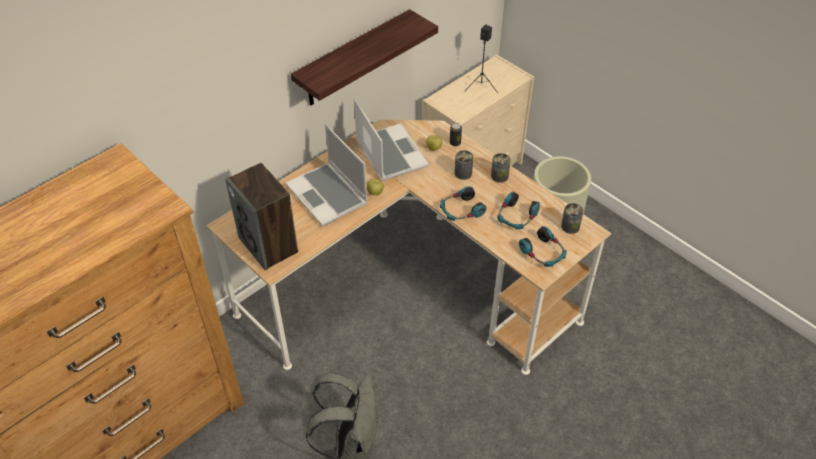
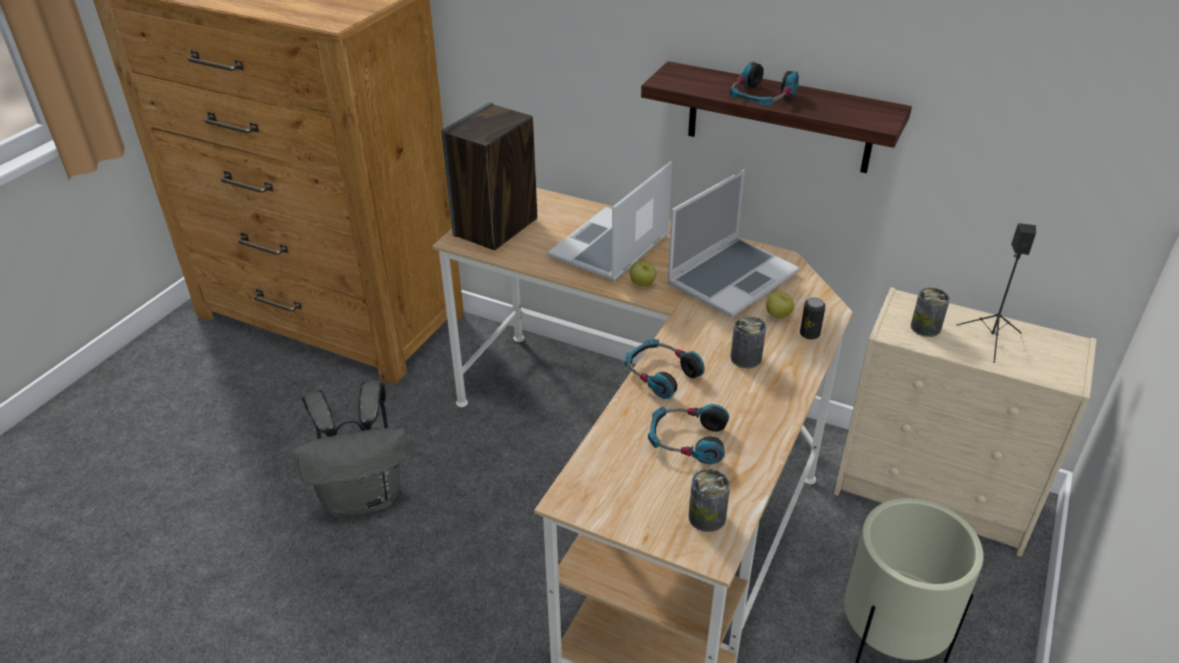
camera: 70 degrees right, 10 degrees down
can [491,153,511,183] -> can moved to [911,288,950,337]
headphones [519,226,567,267] -> headphones moved to [729,61,799,105]

